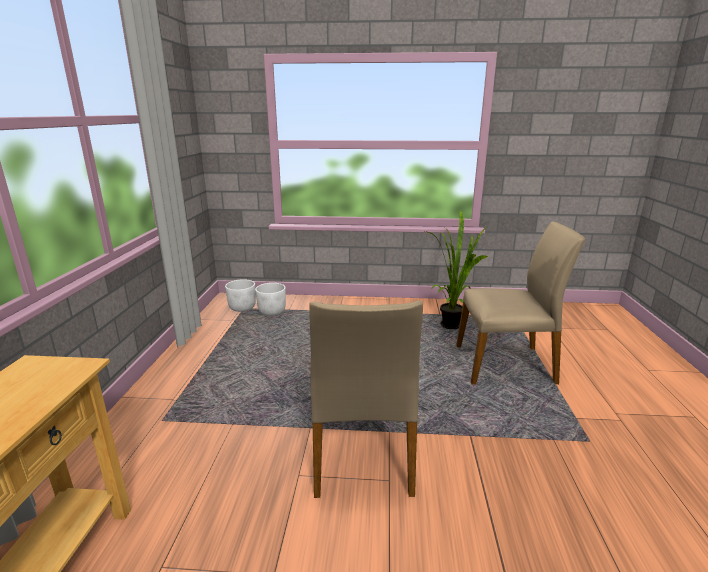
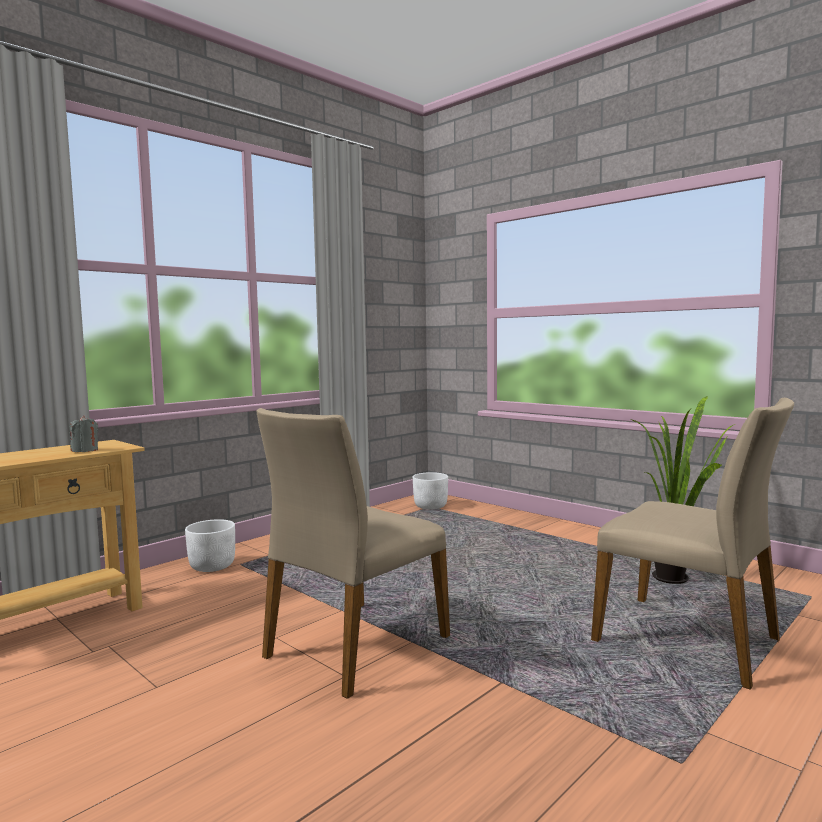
camera: 40 degrees right, 15 degrees down
white planter [255,283,286,316] -> white planter moved to [185,519,235,572]
none -> grey candle [69,416,98,452]

